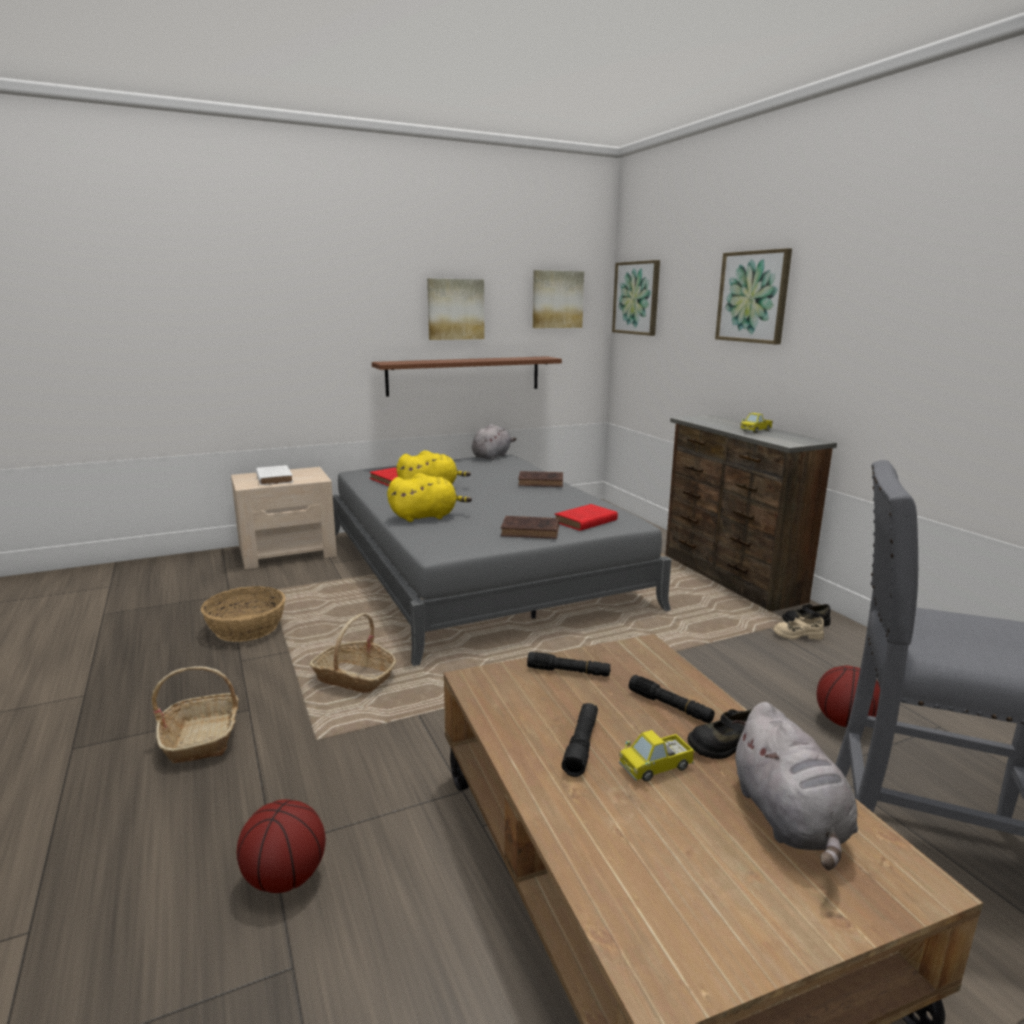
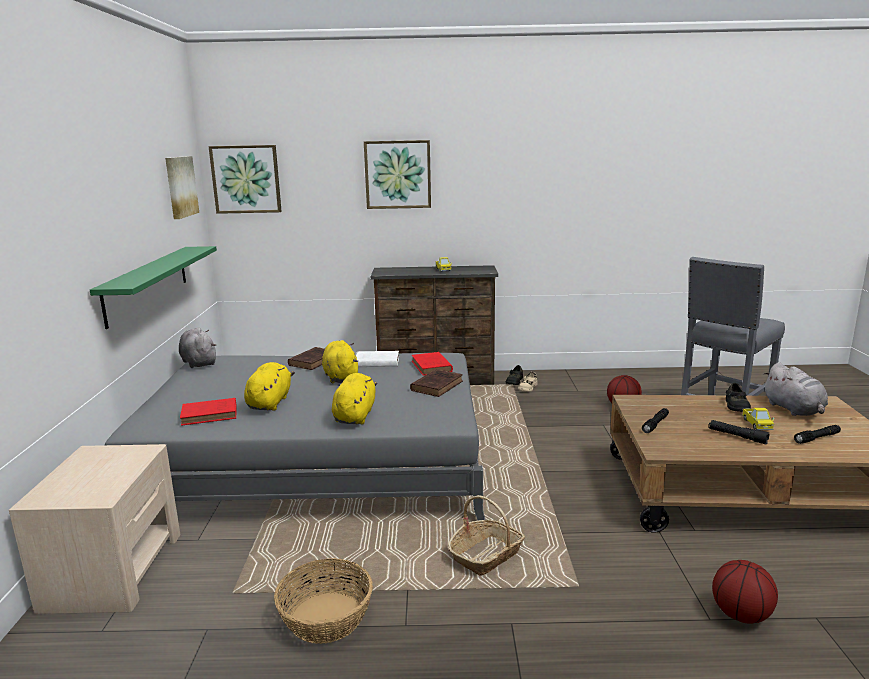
camera: 65 degrees left, 0 degrees up
basket [152,666,239,763] -> none
white book [256,465,293,485] -> white book moved to [356,351,399,367]
brown shelf [372,356,562,397] -> green shelf [90,246,217,329]
picture [427,279,484,340] -> none
black flashlight [629,675,715,723] -> black flashlight moved to [794,425,841,444]
grey plush toy [732,702,858,870] -> grey plush toy turned 60 degrees clockwise [763,362,828,416]
none -> yellow plush toy [322,340,358,384]

